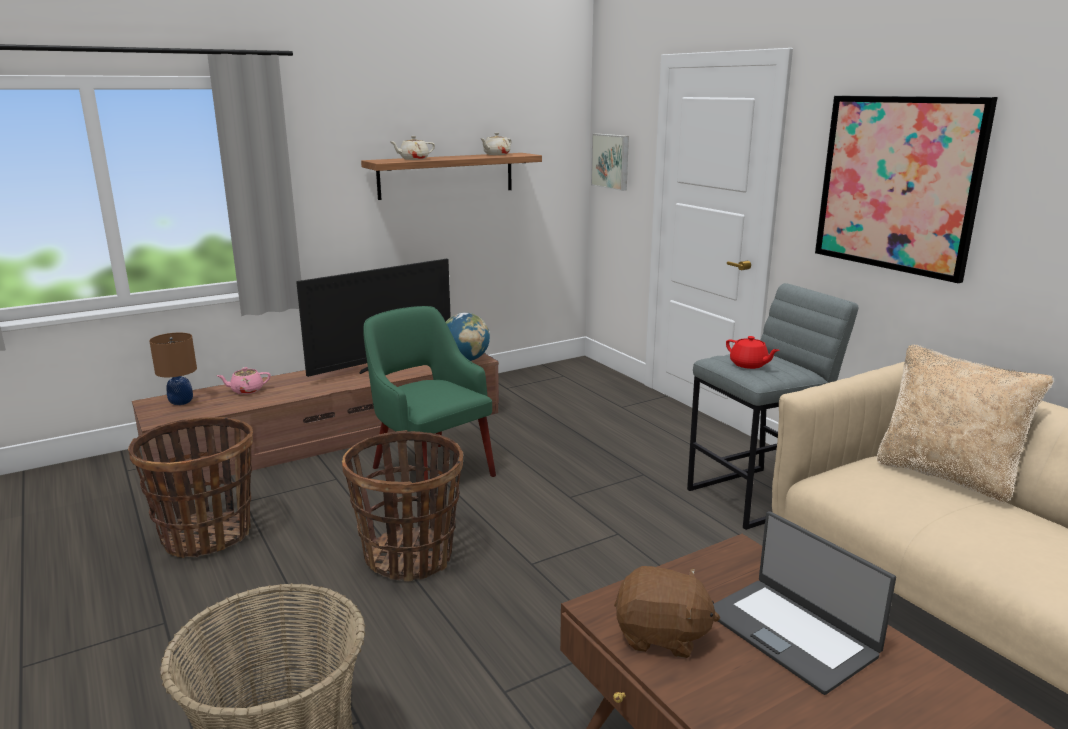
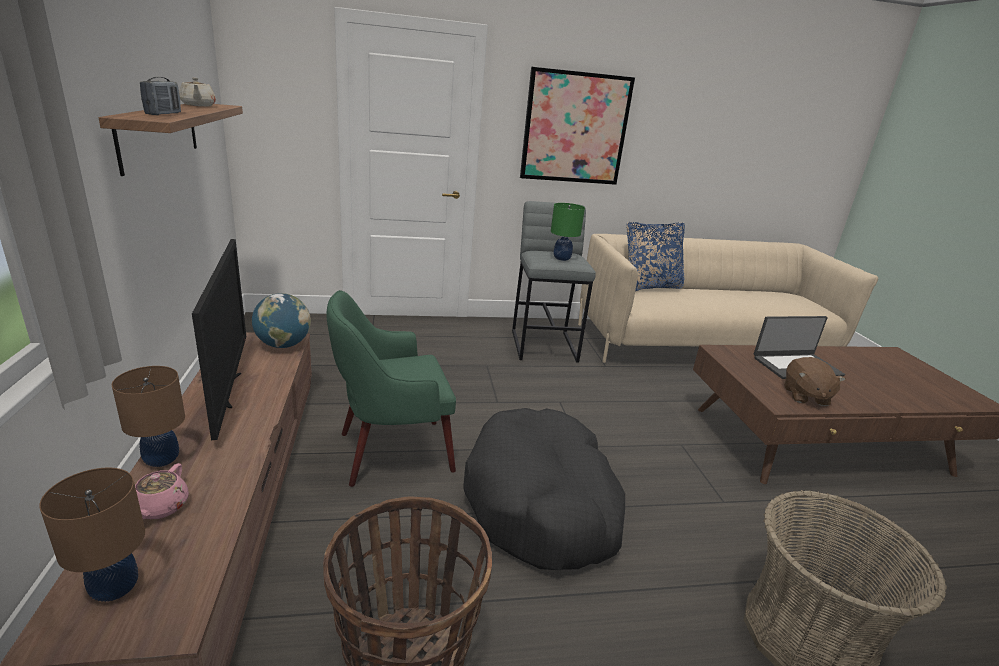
camera: 70 degrees left, 5 degrees up
basket [342,430,463,582] -> black dog bed [463,408,625,570]
beige teapot [390,136,435,160] -> radio [140,77,181,115]
picture [591,133,629,191] -> none
brown plush toy [614,566,720,658] -> brown plush toy turned 150 degrees clockwise [784,357,846,406]
red teapot [726,336,779,369] -> green table lamp [551,203,585,261]
beige pillow [876,344,1053,502] -> blue pillow [626,222,685,291]
none -> brown table lamp [112,366,185,467]

